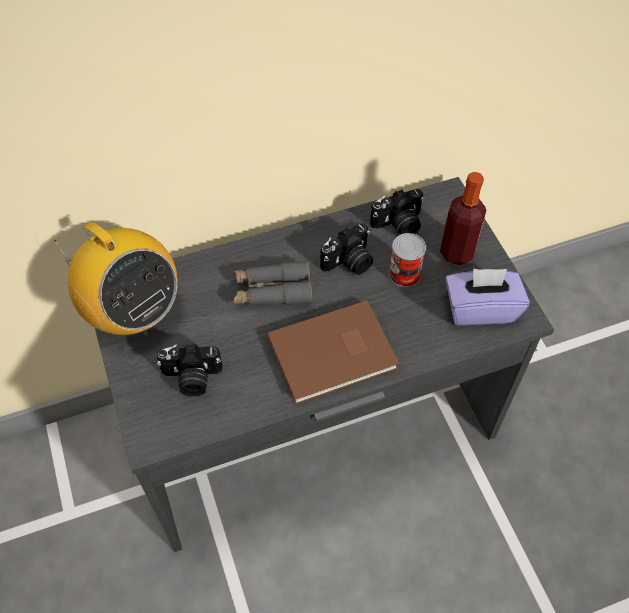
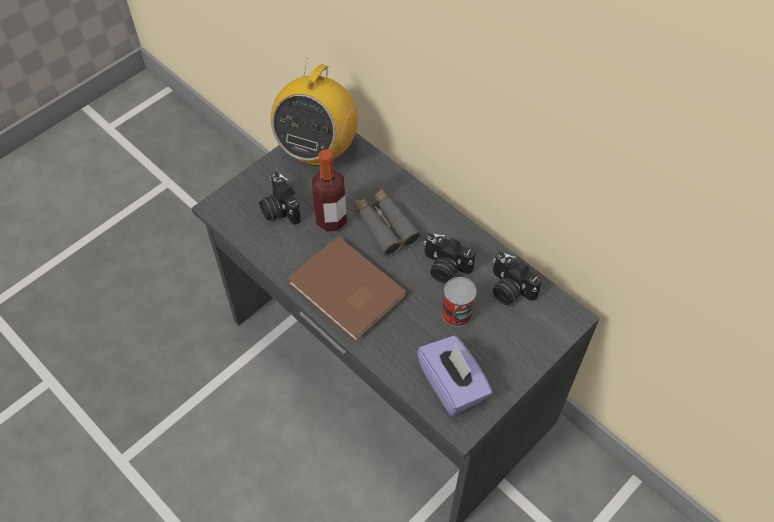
camera: 65 degrees right, 0 degrees up
bottle [440,172,486,266] -> bottle moved to [312,150,347,232]

